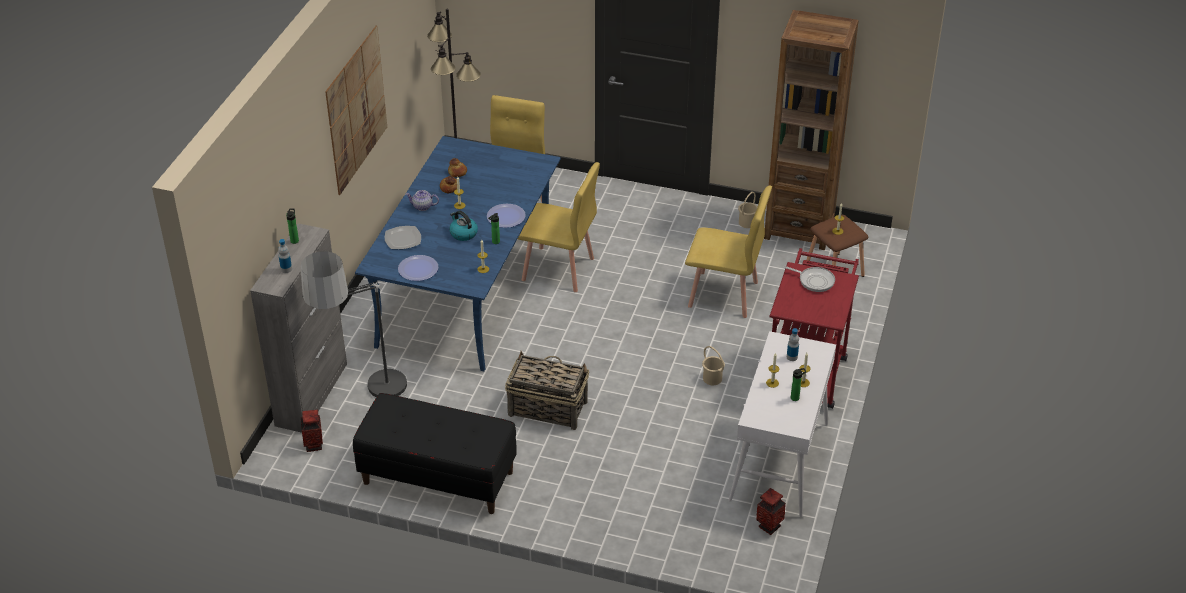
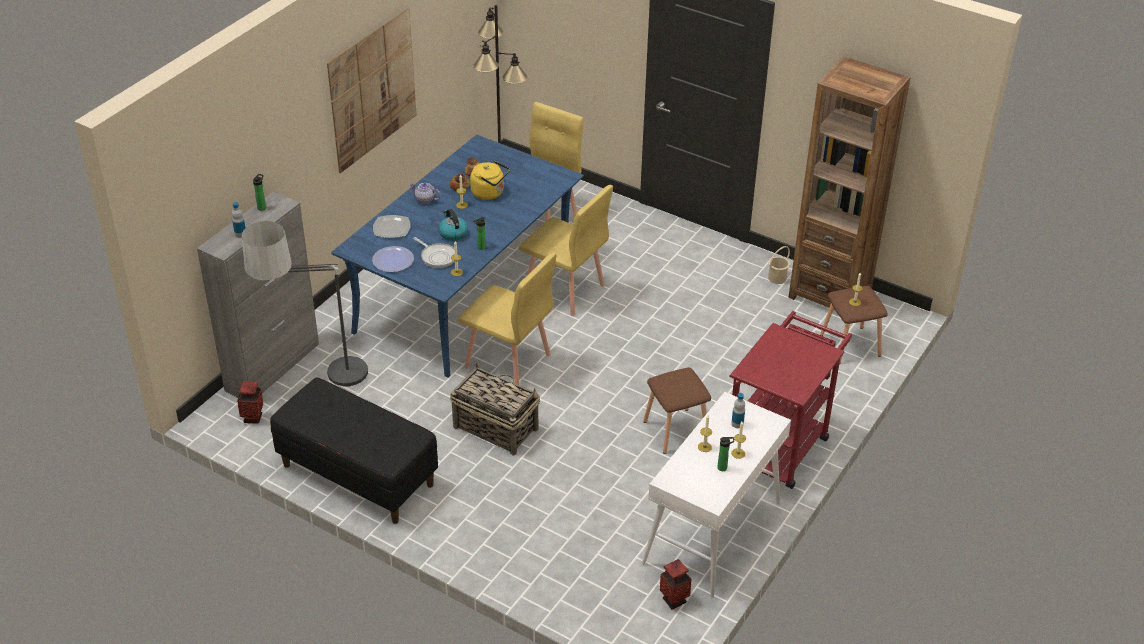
camera: 15 degrees right, 0 degrees up
plate [487,204,526,228] -> none
yellow chair [685,186,772,318] -> yellow chair moved to [458,253,556,385]
beige bucket [702,346,725,385] -> brown stool [643,368,711,454]
frying pan [783,266,835,292] -> frying pan moved to [413,237,455,268]
none -> yellow kettle [470,161,510,200]

